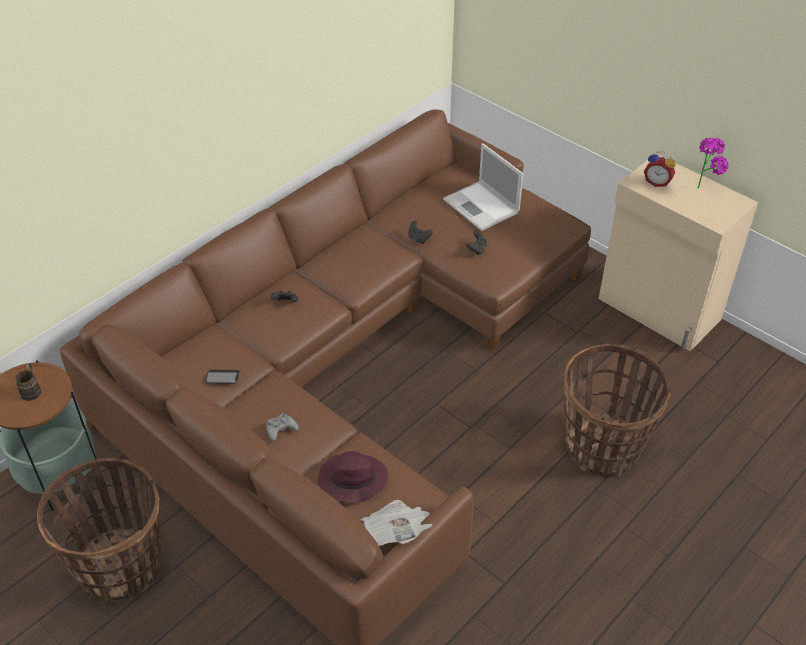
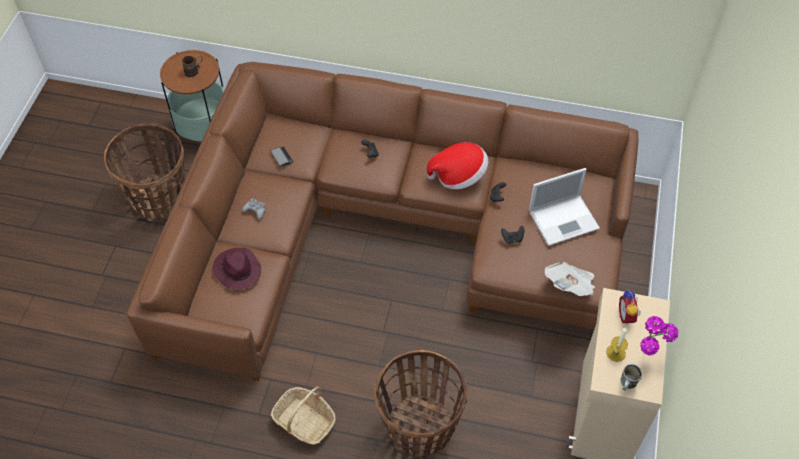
camera: 60 degrees right, 10 degrees up
newspaper [361,500,432,546] -> newspaper moved to [545,262,595,296]
laptop [443,143,523,231] -> laptop turned 135 degrees counterclockwise [529,168,600,246]
none -> basket [271,387,336,445]
none -> hat [427,142,488,189]
none -> candle [606,328,628,362]
none -> mug [621,364,643,391]

